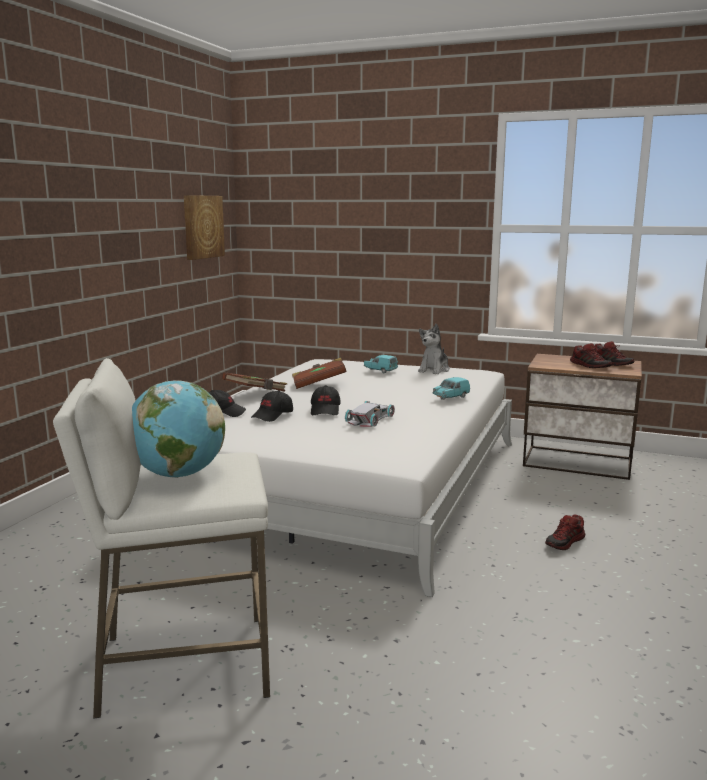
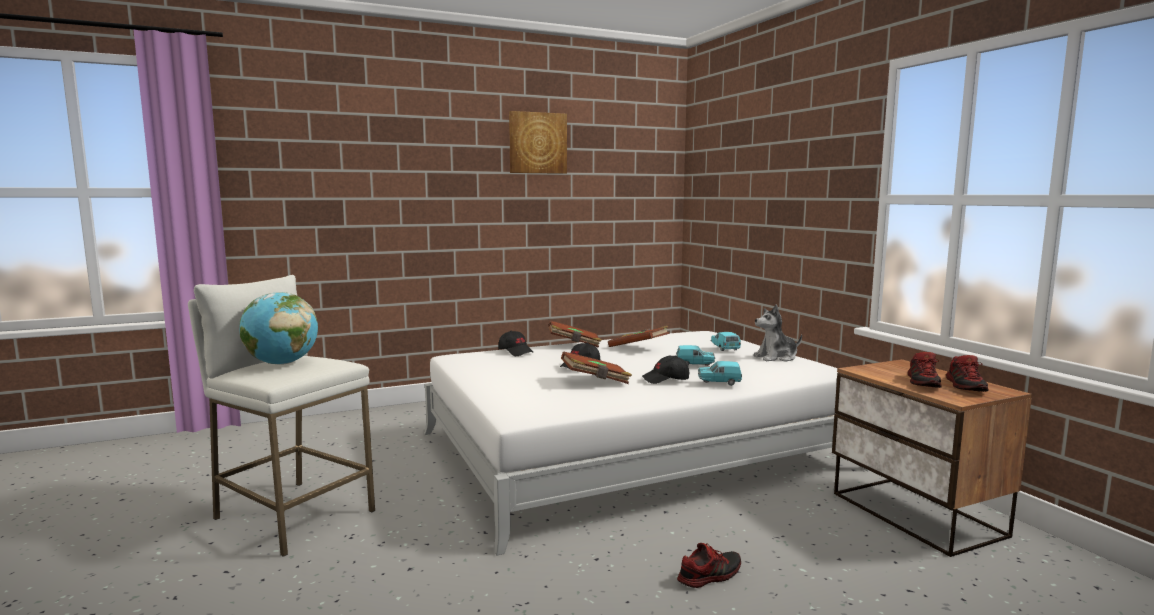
camera: 45 degrees right, 5 degrees down
picture [184,195,225,260] -> picture moved to [509,111,567,174]
black cap [251,390,293,422] -> black cap moved to [642,356,689,384]
white toy car [345,401,395,427] -> brown book [561,351,632,384]
shoe [545,514,585,550] -> shoe turned 150 degrees clockwise [677,543,741,588]
none -> turquoise toy car [676,345,715,366]

